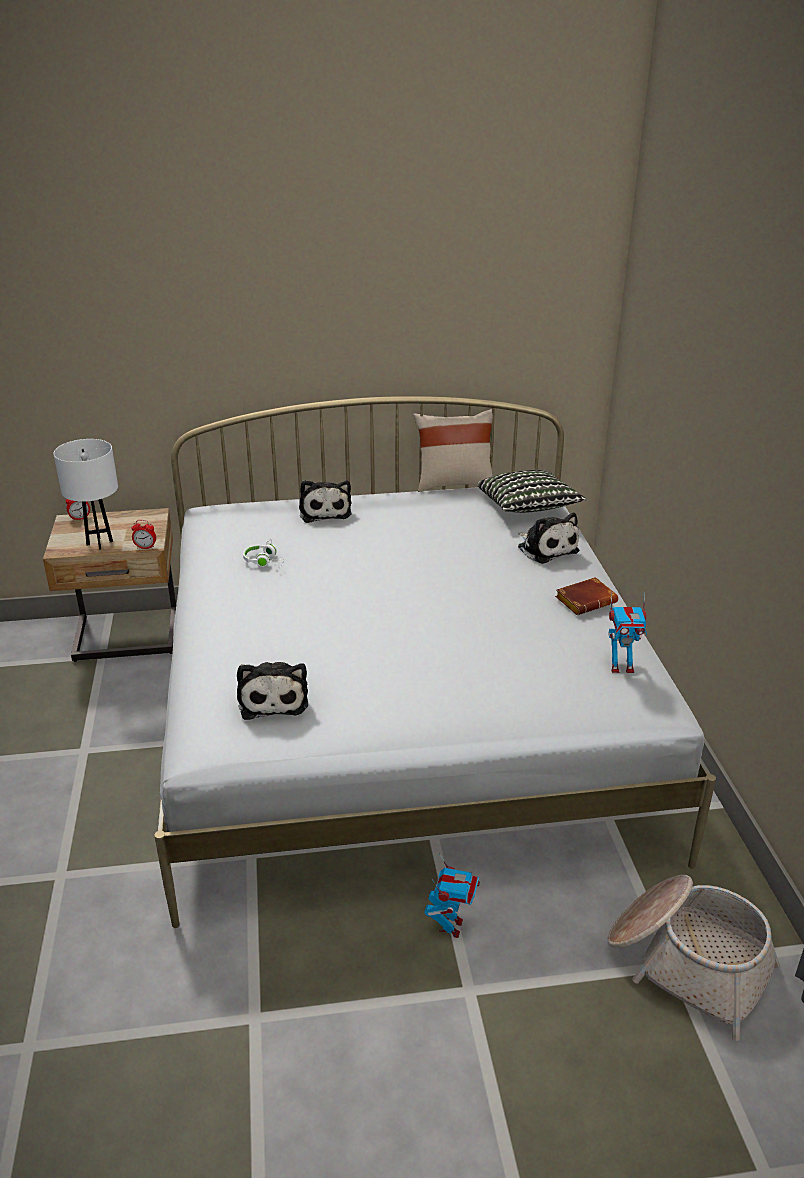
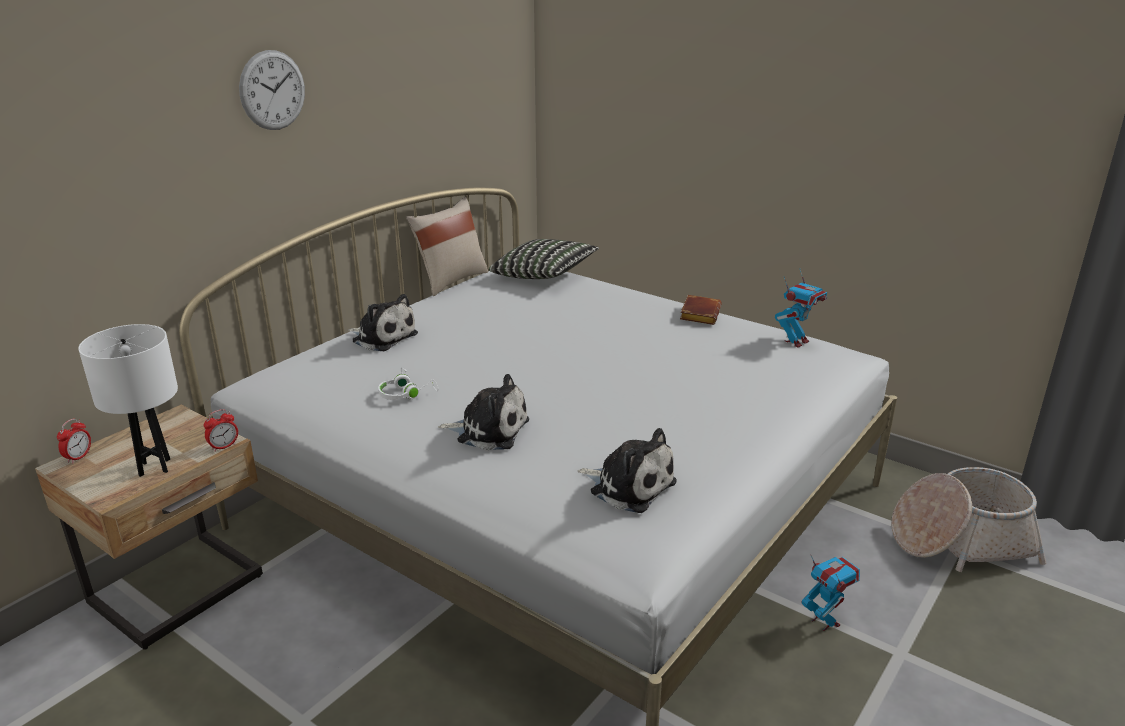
camera: 45 degrees left, 5 degrees down
plush toy [518,513,579,564] -> plush toy moved to [438,374,529,450]
none -> wall clock [239,50,305,130]

